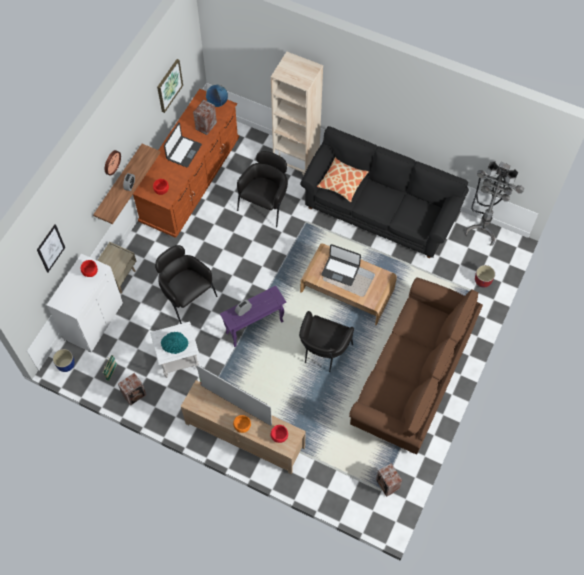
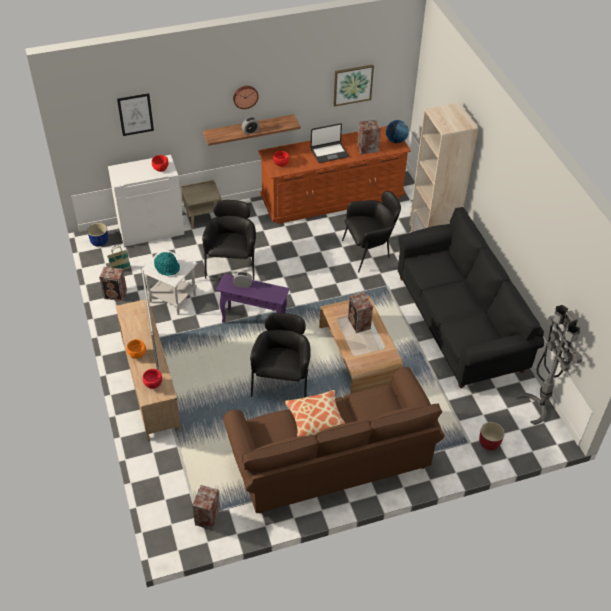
camera: 45 degrees right, 15 degrees down
black armchair [299,311,354,372] -> black armchair turned 120 degrees clockwise [250,313,311,398]
pillow [317,157,369,202] -> pillow moved to [284,390,345,437]
laptop [321,244,361,286] -> speaker [348,292,373,333]

